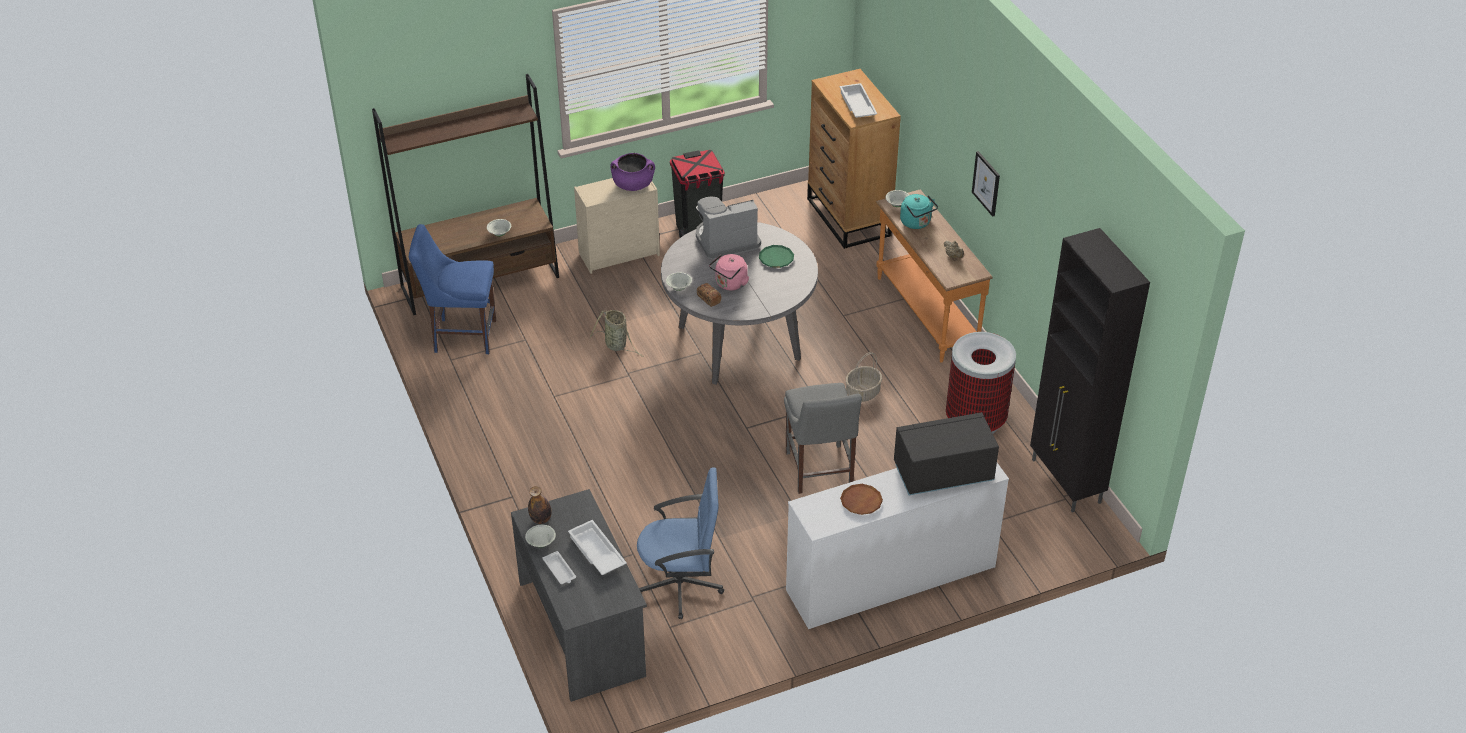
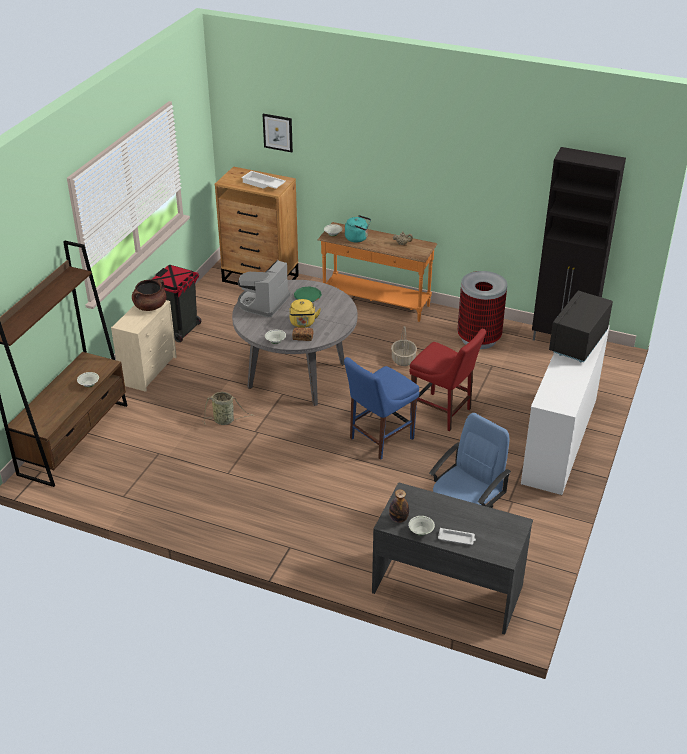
camera: 45 degrees left, 5 degrees down
blue chair [409,224,496,354] -> blue chair moved to [344,357,419,460]
white tray [568,520,627,575] -> none
purple cooking pot [610,153,655,191] -> brown cooking pot [132,279,166,311]
pink kettle [709,254,749,291] -> yellow kettle [289,299,321,328]
grey chair [784,383,862,494] -> red chair [409,329,486,431]
brown plate [840,484,883,515] -> none
picture [972,151,1000,217] -> picture moved to [262,114,293,152]

